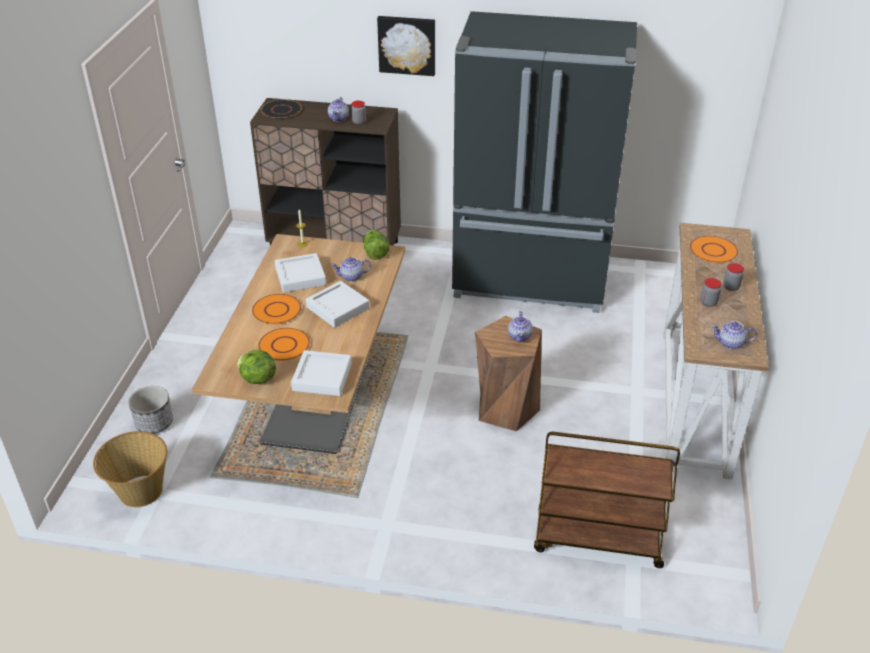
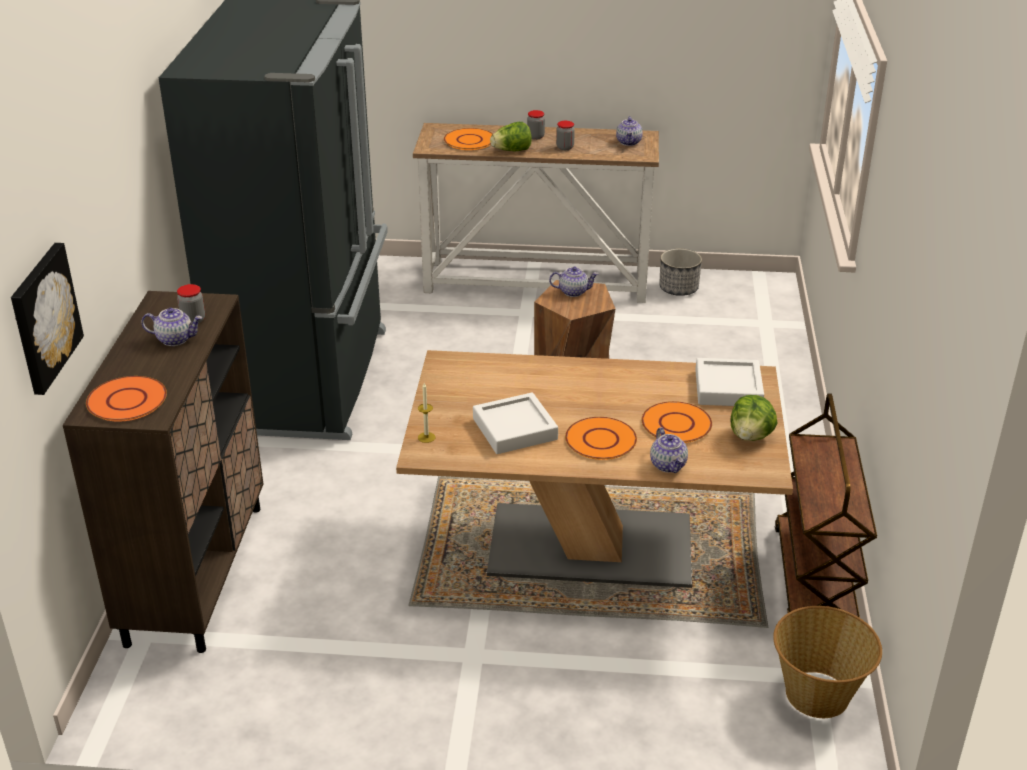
camera: 95 degrees left, 5 degrees down
planter [128,386,173,434] -> planter moved to [659,249,702,296]
black plate [261,100,302,119] -> orange plate [86,376,167,422]
white tray [306,281,370,328] -> none
teapot [331,257,371,282] -> teapot moved to [650,427,688,473]
lettuce [364,230,390,260] -> lettuce moved to [490,122,532,152]
picture [377,16,435,76] -> picture moved to [11,243,84,395]
brown cart [534,432,680,568] -> brown cart moved to [775,393,877,618]

